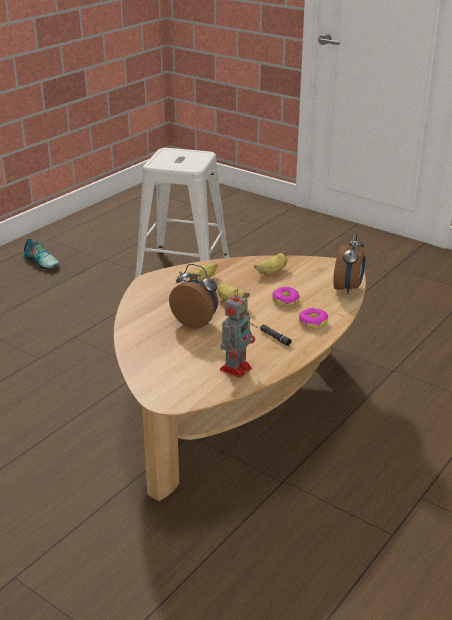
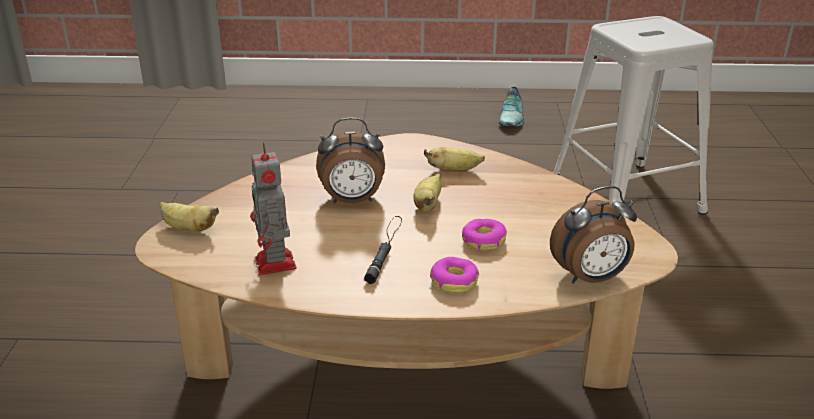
camera: 55 degrees right, 0 degrees up
alarm clock [169,264,219,328] -> alarm clock turned 90 degrees clockwise [316,118,385,203]
toy robot [220,289,255,378] -> toy robot turned 75 degrees clockwise [250,142,296,275]
banana [254,251,287,274] -> banana moved to [160,202,219,231]

